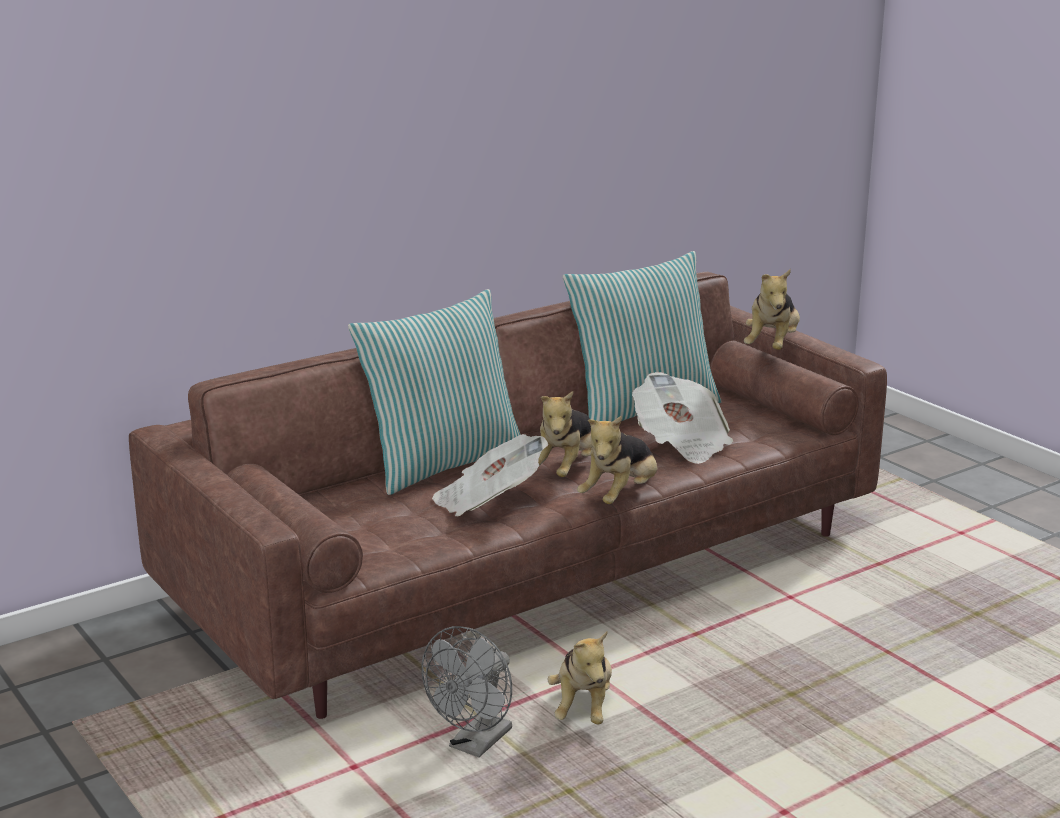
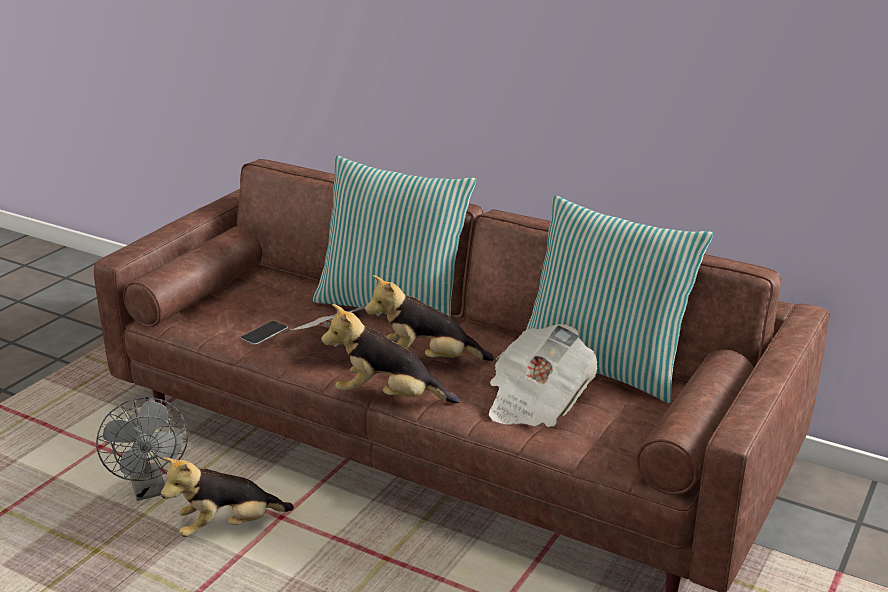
camera: 65 degrees right, 5 degrees up
grey fan [422,626,512,757] -> grey fan turned 120 degrees counterclockwise [96,397,188,501]
plush toy [744,269,800,350] -> none
none -> phone [241,321,288,345]

